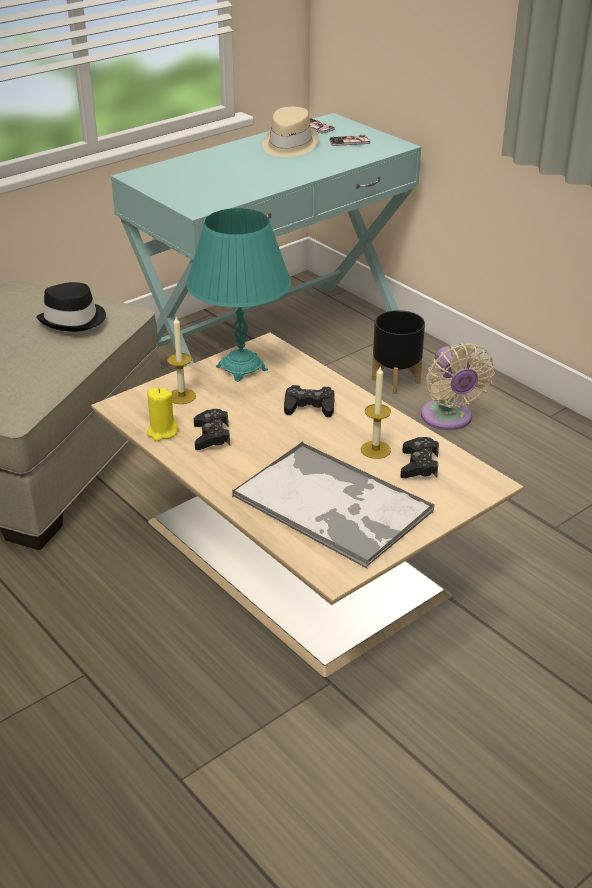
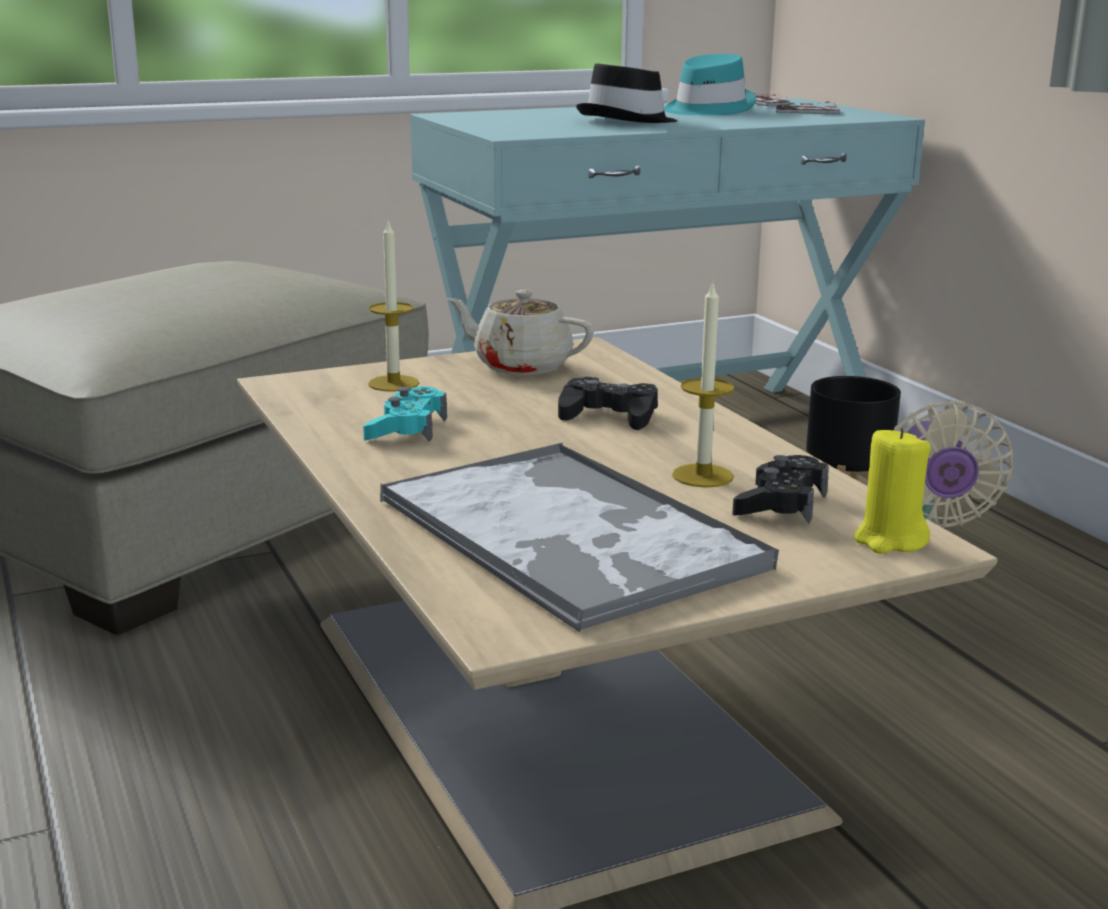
camera: 15 degrees right, 15 degrees down
black hat [36,282,106,332] -> black hat moved to [576,63,677,123]
yellow candle [147,388,179,441] -> yellow candle moved to [854,427,931,554]
turquoise table lamp [186,208,291,382] -> beige teapot [447,290,594,375]
black game controller [194,409,230,450] -> turquoise game controller [363,386,447,442]
beige hat [262,107,319,157] -> turquoise hat [664,54,756,115]

